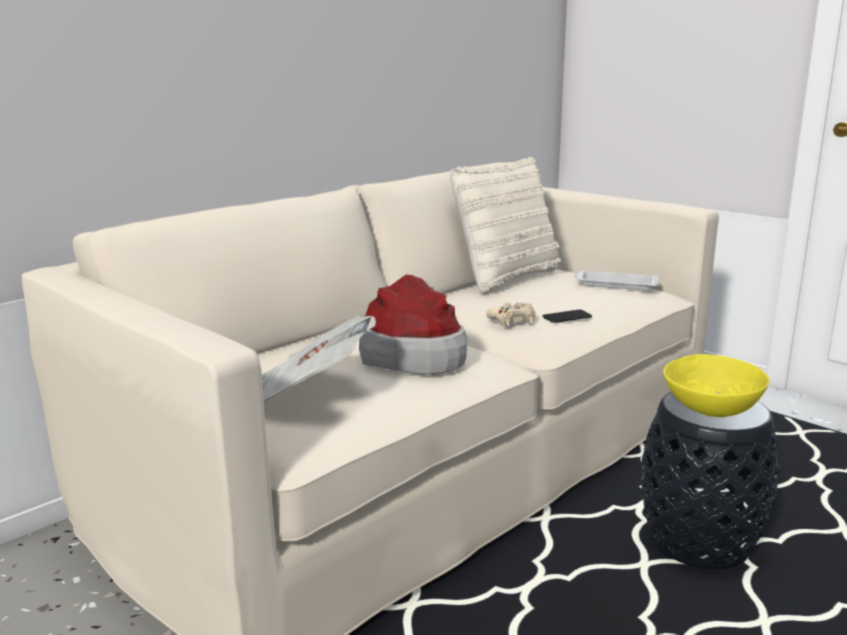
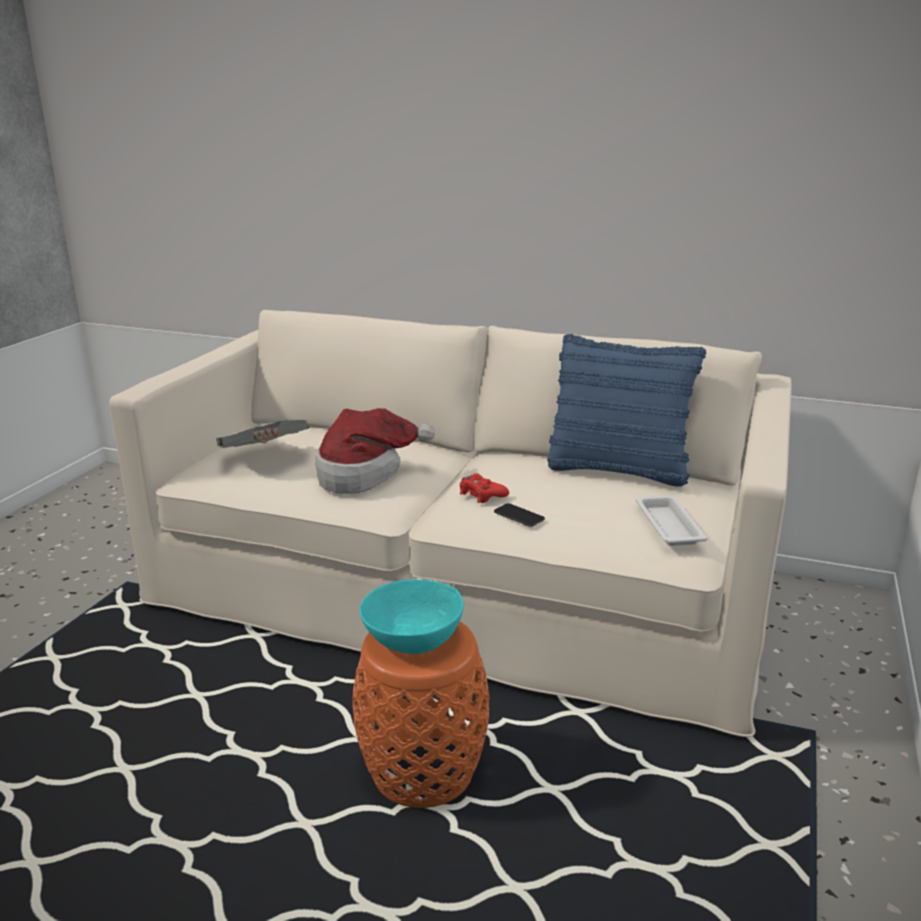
camera: 65 degrees right, 5 degrees up
beige pillow [450,157,561,294] -> blue pillow [547,334,707,487]
beige game controller [486,302,535,327] -> red game controller [460,473,509,503]
black stool [641,392,779,569] -> orange stool [352,622,489,808]
yellow bowl [663,354,769,417] -> turquoise bowl [359,579,464,654]

